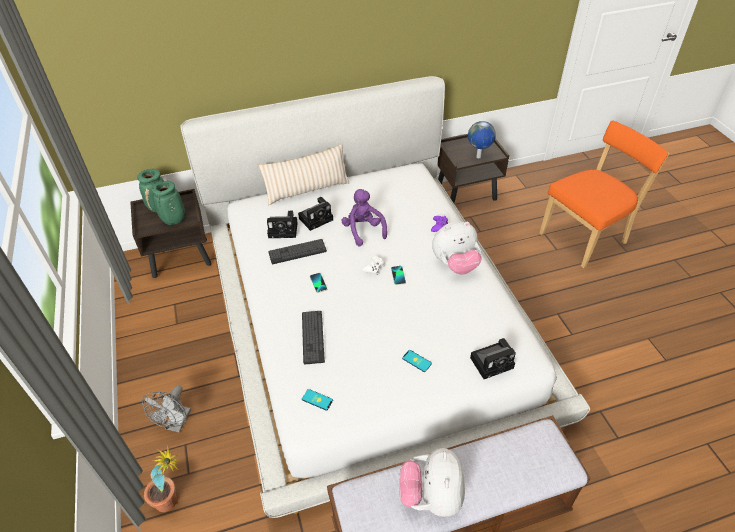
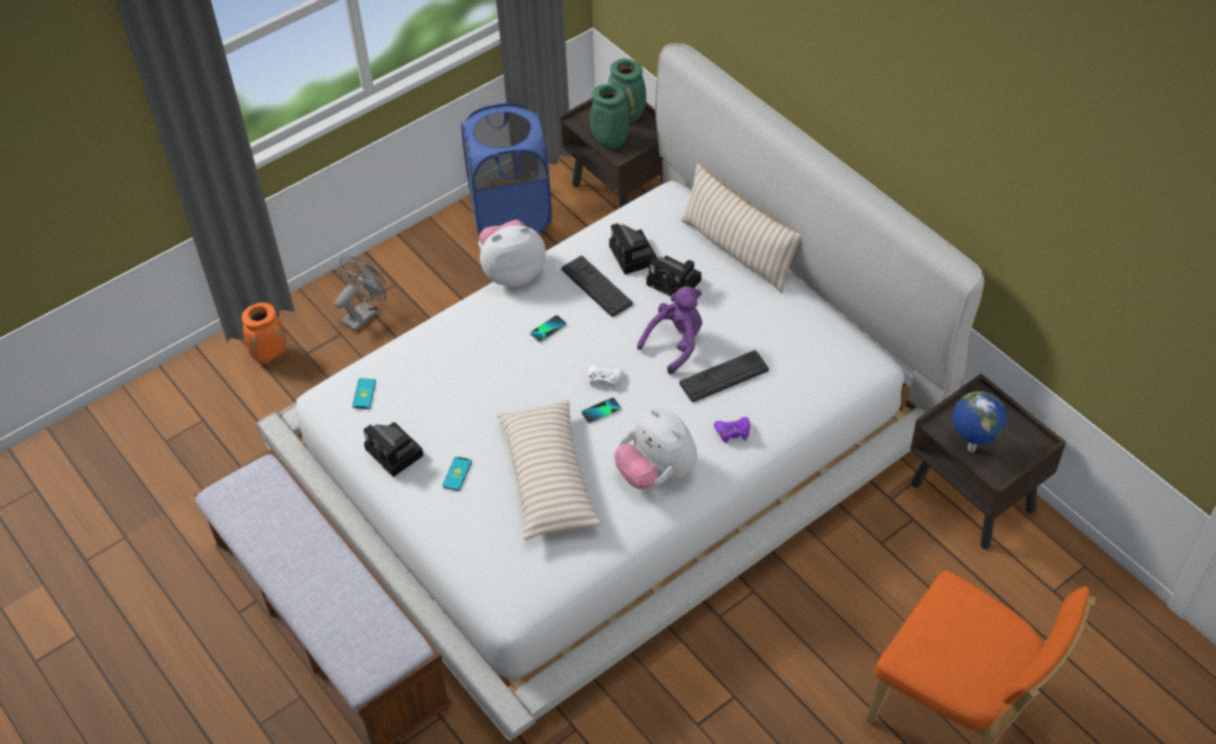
camera: 70 degrees right, 5 degrees up
grey fan [142,385,191,433] -> grey fan turned 135 degrees clockwise [334,257,386,332]
potted plant [144,446,179,512] -> orange vase [242,303,287,364]
keyboard [302,311,325,365] -> keyboard moved to [679,350,769,402]
plush toy [399,448,465,517] -> plush toy moved to [478,220,546,287]
camera [470,338,516,379] -> camera moved to [363,422,424,477]
none -> blue laundry basket [461,103,552,235]
none -> beige pillow [496,400,601,540]

